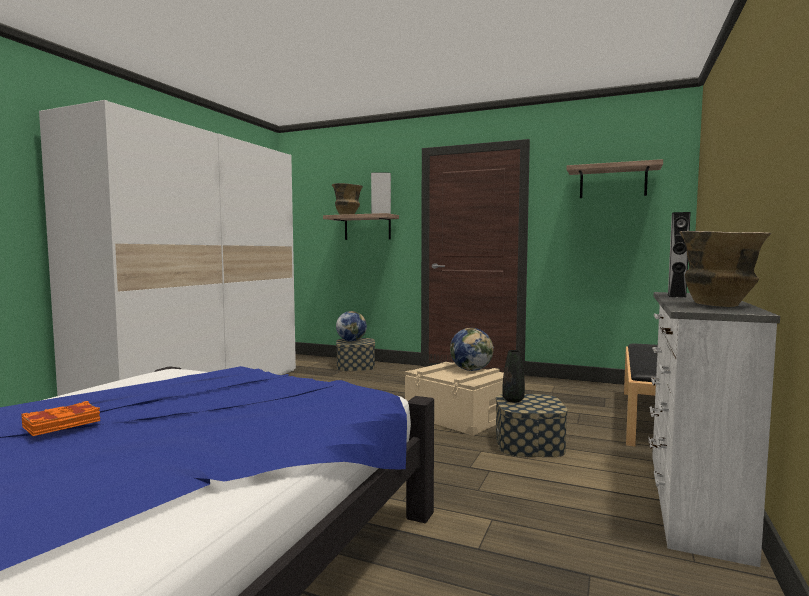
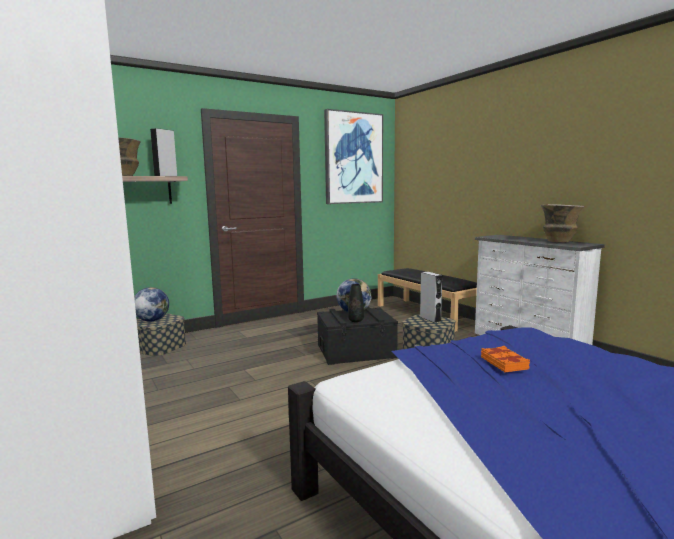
camera: 55 degrees left, 5 degrees up
orange book [22,401,100,436] -> orange book moved to [481,346,530,372]
beige storage box [405,362,504,436] -> black storage box [317,306,398,365]
black vase [502,350,525,403] -> black vase moved to [348,284,364,322]
shelf [567,159,663,198] -> picture [324,109,383,204]
grey speaker [668,212,691,298] -> grey speaker moved to [420,272,442,323]

